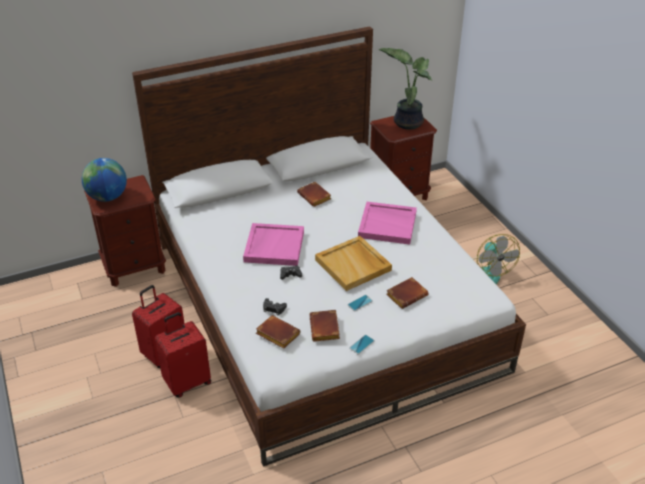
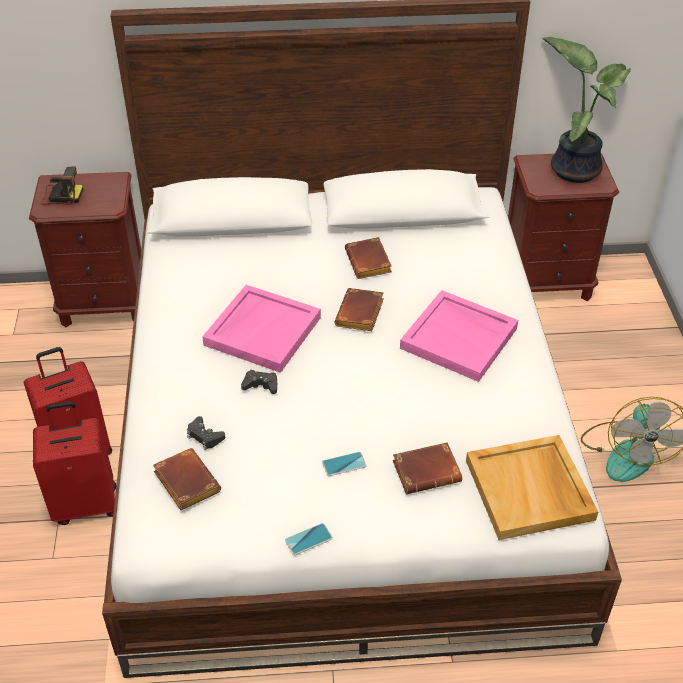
camera: 20 degrees right, 5 degrees up
globe [82,158,127,202] -> camera [41,167,83,205]
brown book [310,310,340,342] -> brown book moved to [334,288,384,331]
beige tray [315,236,392,291] -> beige tray moved to [466,435,598,540]

